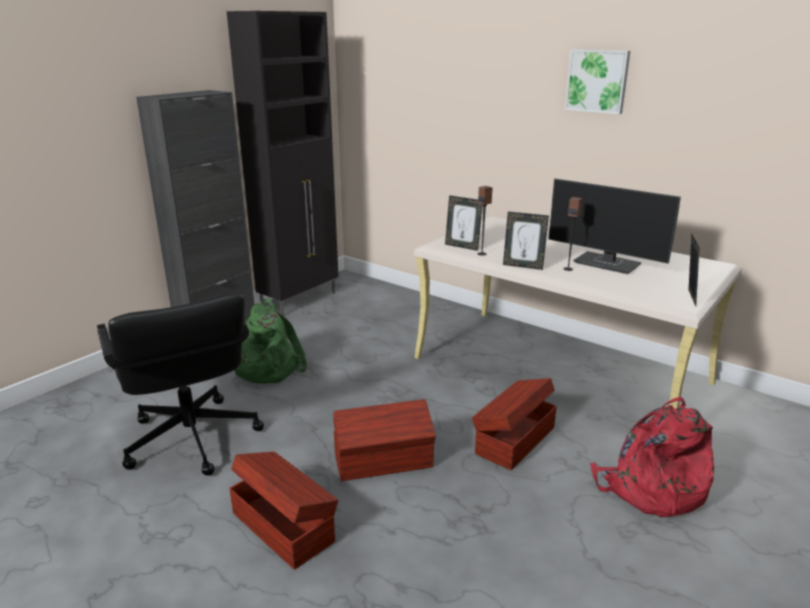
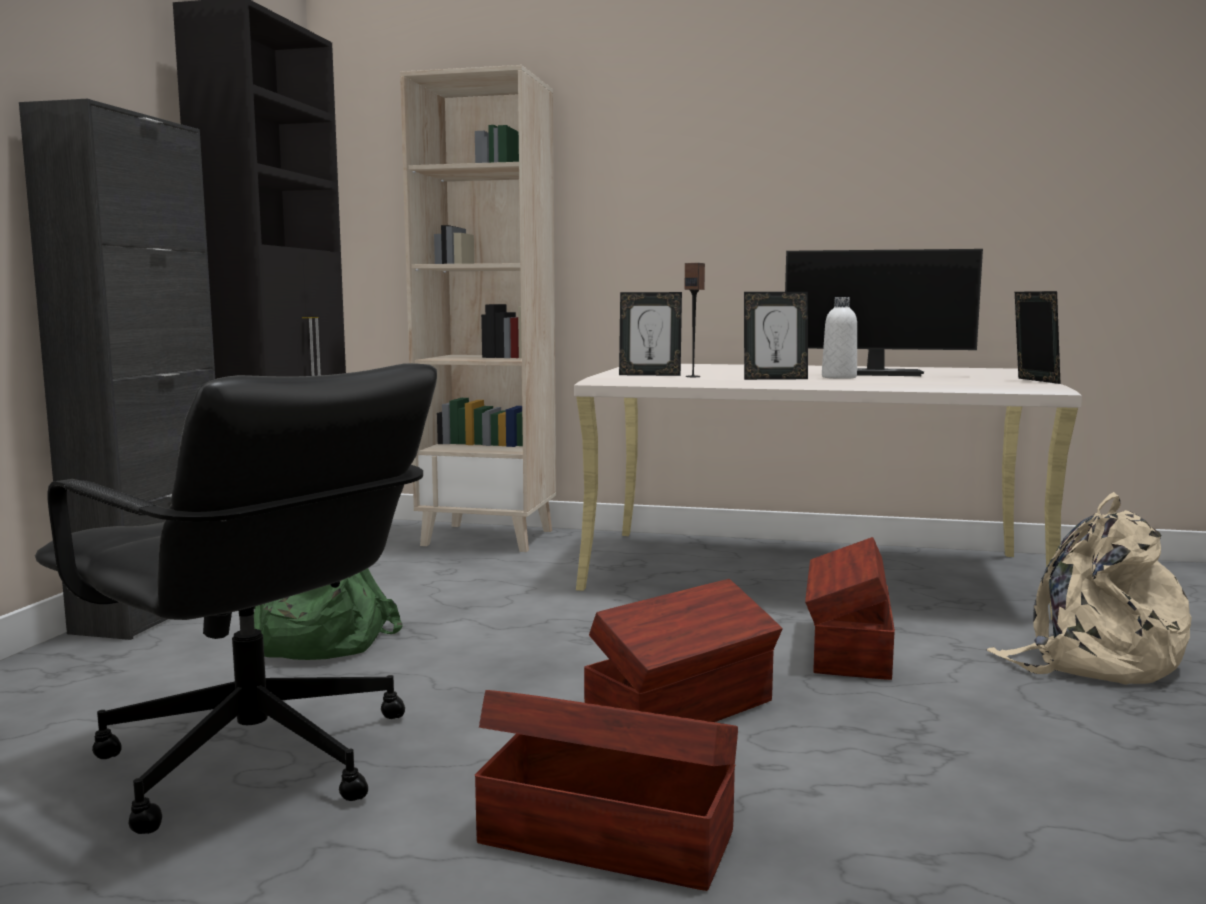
camera: 25 degrees left, 15 degrees down
speaker [563,197,583,271] -> white bottle [822,297,857,379]
picture [564,49,630,114] -> none
red backpack [590,397,714,517] -> beige backpack [986,492,1192,685]
none -> beige bookcase [400,65,556,552]

